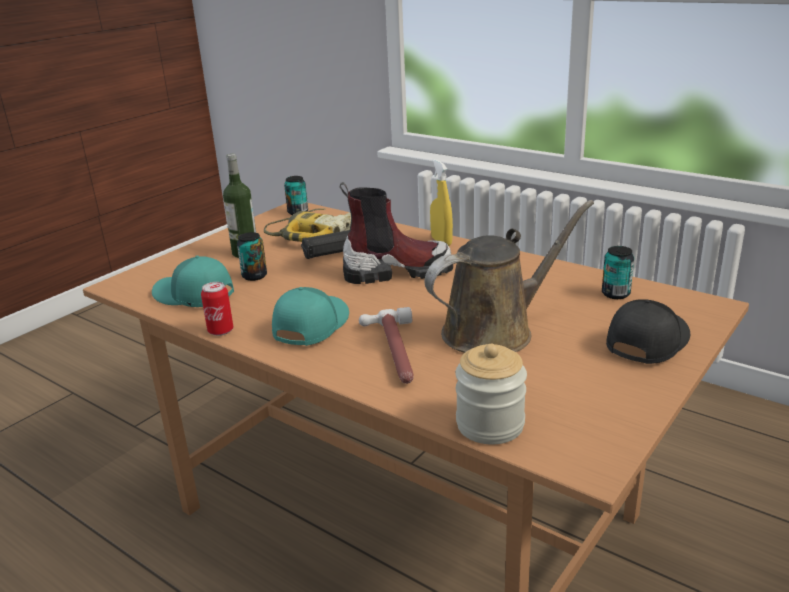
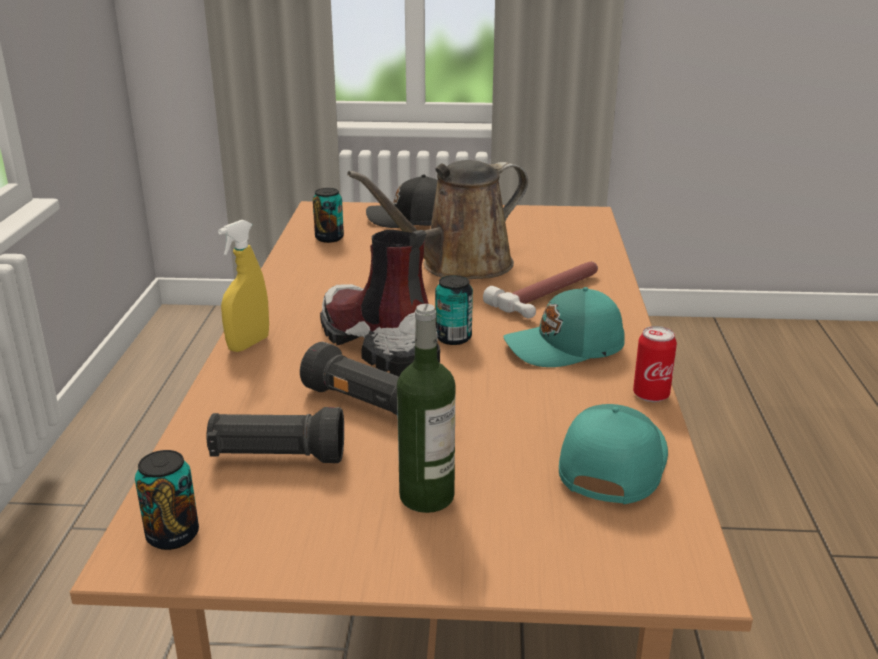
camera: 125 degrees left, 0 degrees up
turquoise cap [152,255,234,307] -> turquoise cap turned 150 degrees counterclockwise [559,404,668,504]
can [237,232,267,281] -> can moved to [435,275,473,345]
power drill [264,209,352,242] -> black flashlight [206,407,344,463]
brown watering can [425,200,594,353] -> brown watering can turned 60 degrees counterclockwise [347,160,528,279]
jar [455,344,527,445] -> none

